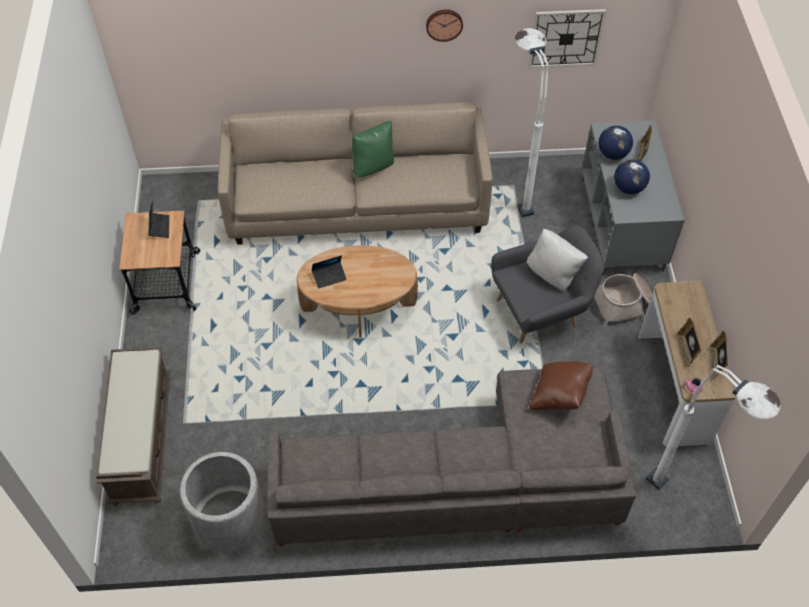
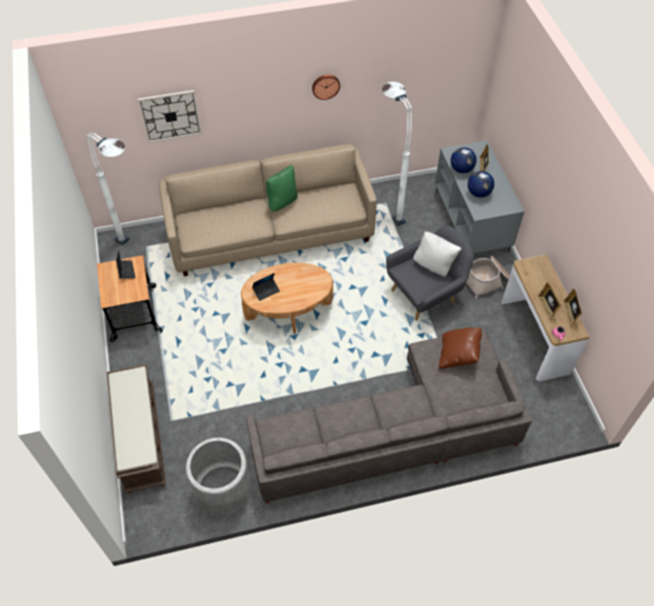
camera: 10 degrees left, 0 degrees up
wall clock [529,9,606,68] -> wall clock moved to [138,90,202,143]
white floor lamp [646,365,781,490] -> white floor lamp moved to [87,132,130,246]

